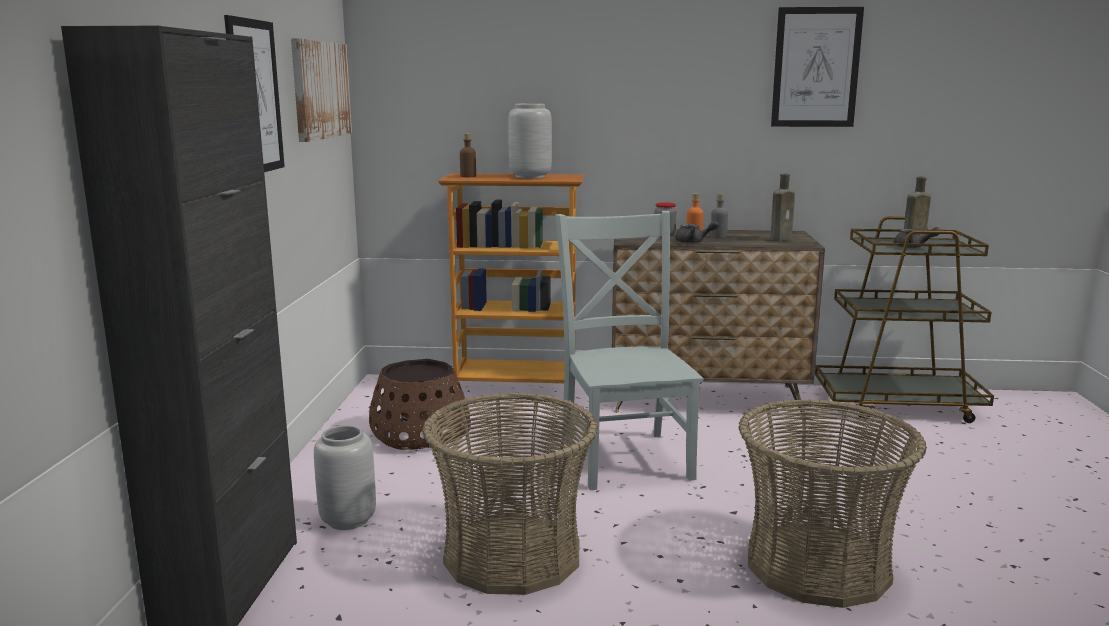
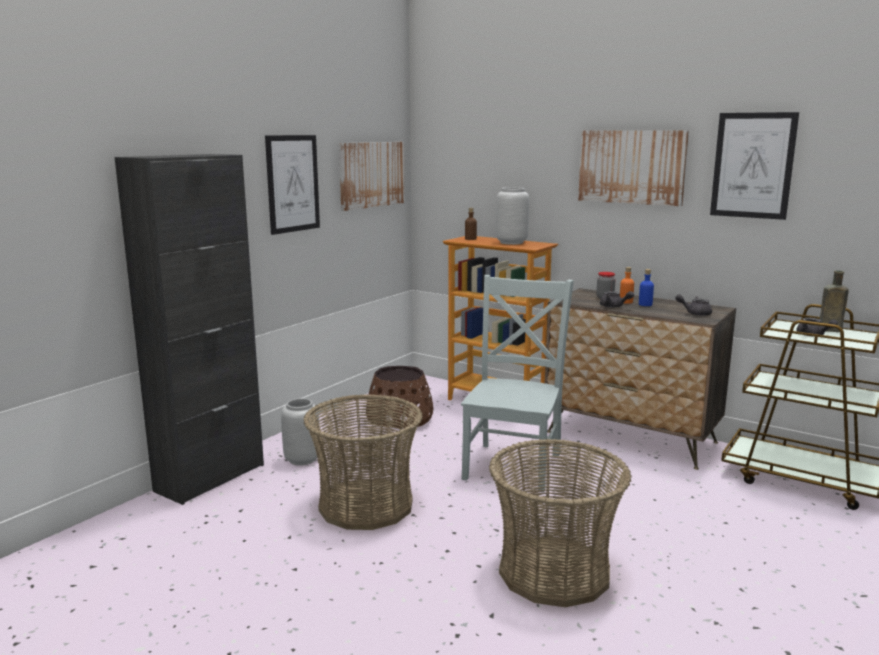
camera: 30 degrees right, 0 degrees up
grey bottle [711,194,728,238] -> blue bottle [639,269,654,306]
brown bottle [770,174,795,241] -> grey teapot [675,294,712,316]
none -> picture [578,130,689,206]

